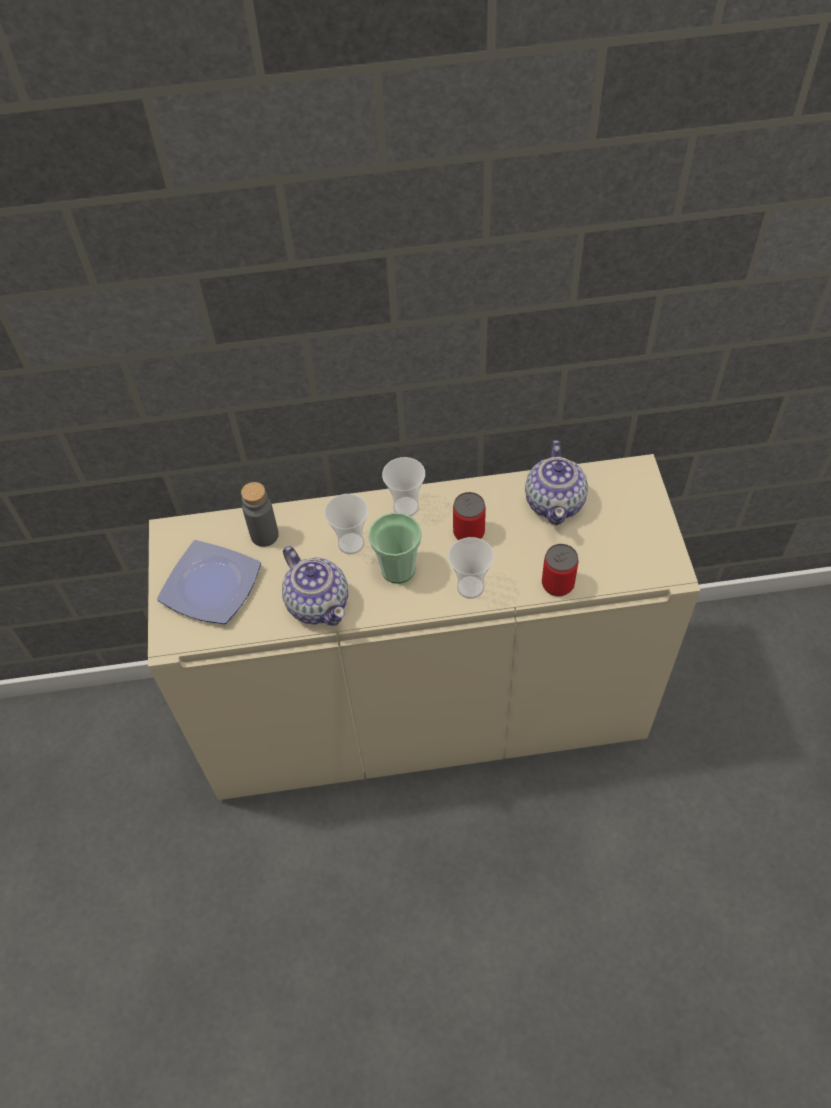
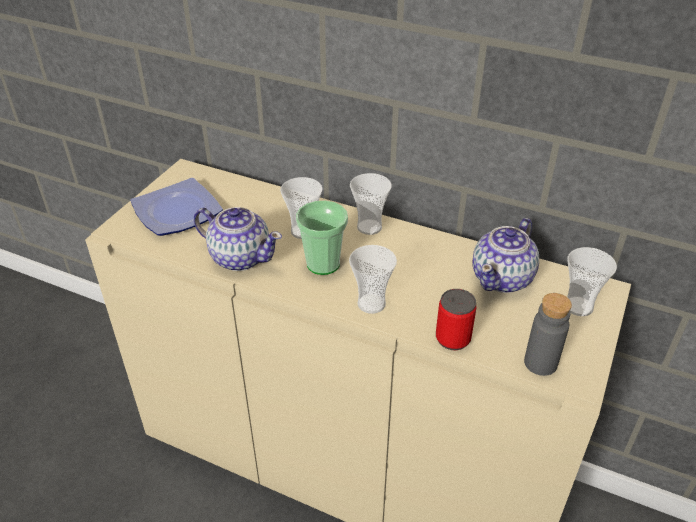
camera: 30 degrees right, 15 degrees down
grey bottle [241,482,279,547] -> grey bottle moved to [524,293,572,376]
teapot [282,546,349,626] -> teapot turned 60 degrees counterclockwise [194,207,282,271]
can [453,492,486,540] -> none
none -> cup [567,247,617,316]

